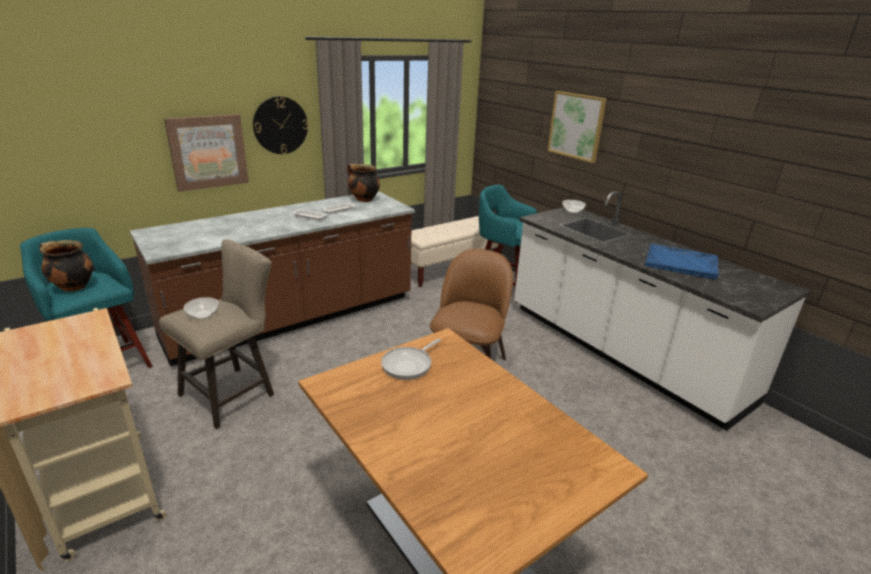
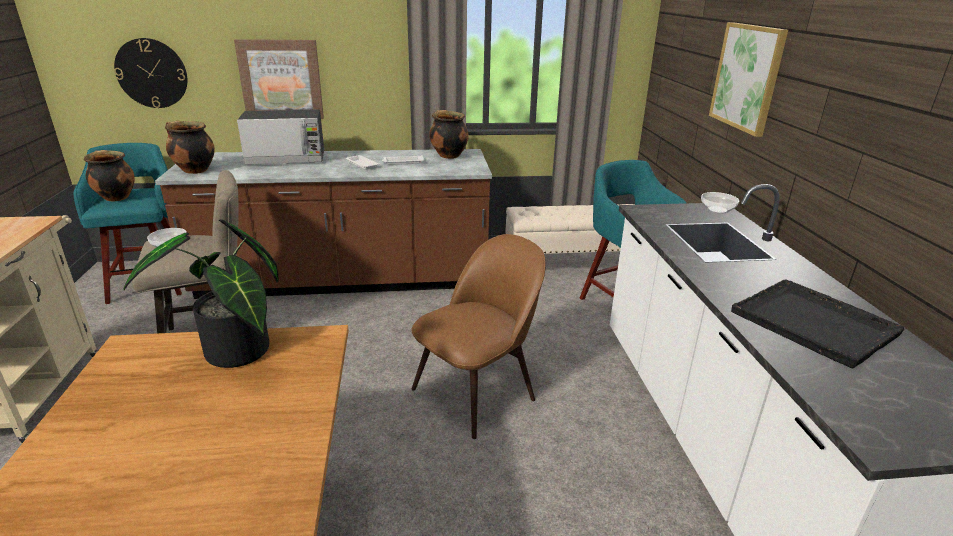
camera: 30 degrees right, 0 degrees up
wall clock [253,96,308,154] -> wall clock moved to [114,38,187,108]
frying pan [381,339,441,380] -> potted plant [124,219,279,368]
blue tray [645,244,719,279] -> black tray [731,279,904,368]
none -> cooking pot [165,121,215,174]
none -> microwave [237,110,324,164]

